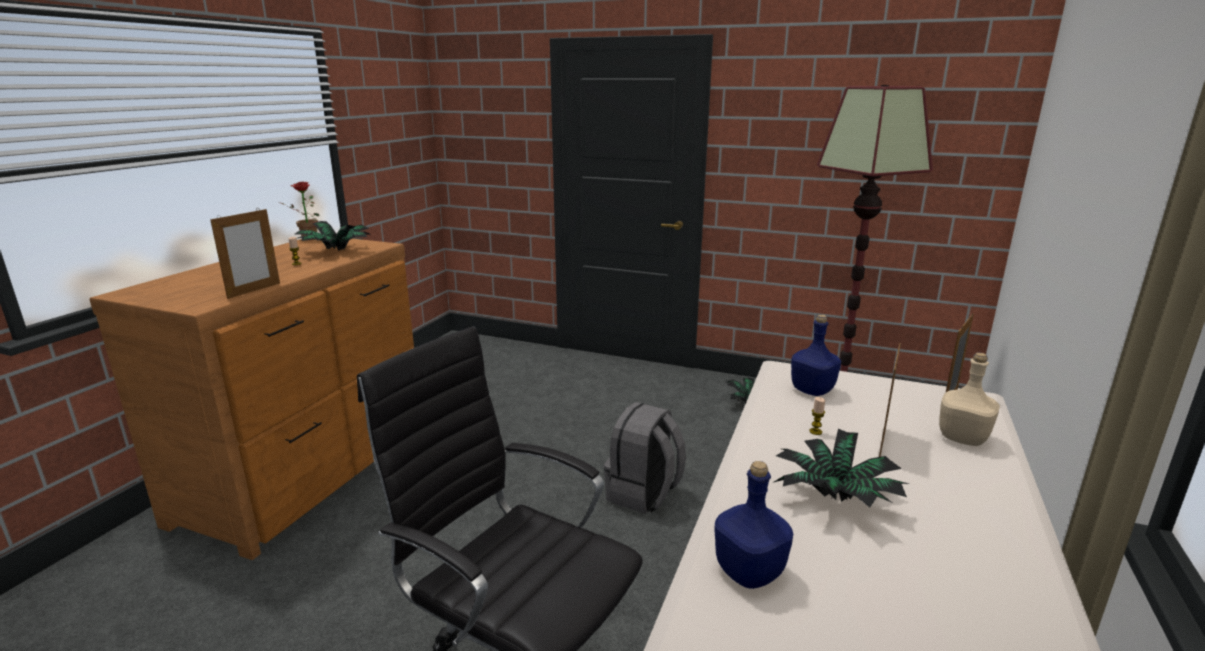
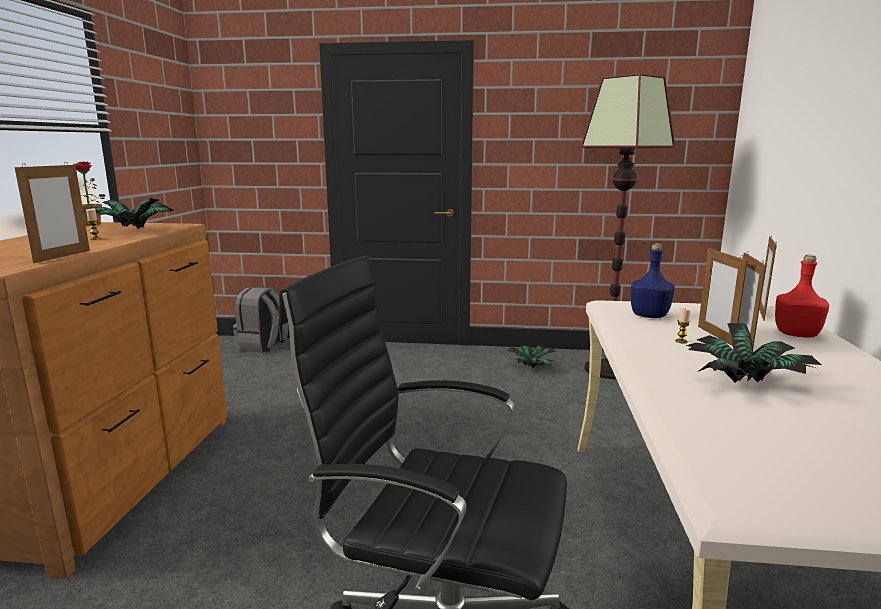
camera: 15 degrees left, 5 degrees down
grey backpack [604,402,686,514] -> grey backpack moved to [233,287,289,353]
blue bottle [714,461,793,589] -> none
beige bottle [939,352,1000,446] -> red bottle [775,255,829,337]
none -> picture frame [698,248,748,346]

